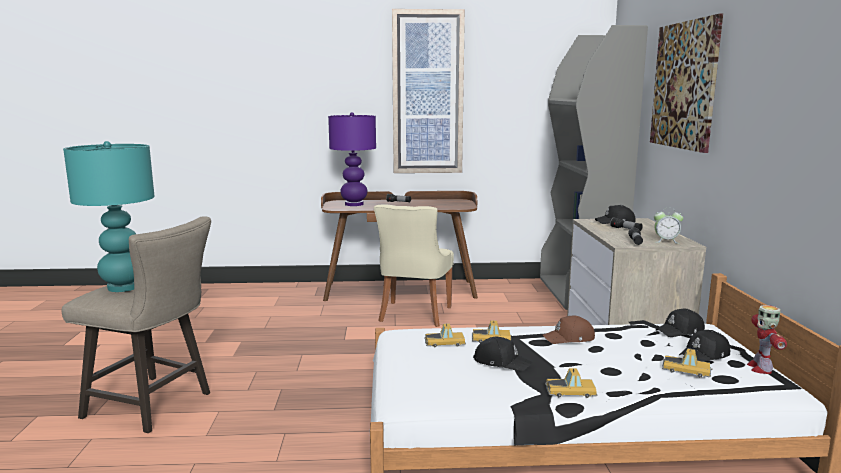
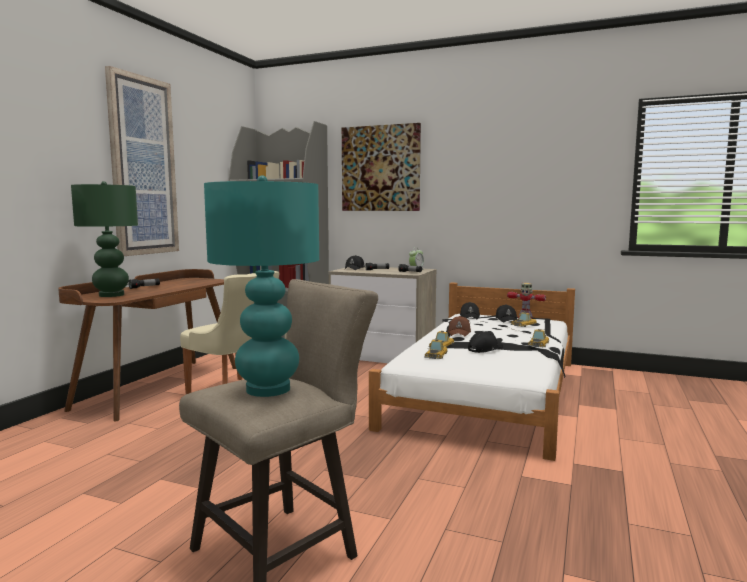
camera: 65 degrees left, 5 degrees down
purple table lamp [328,112,376,206] -> green table lamp [71,181,138,297]

